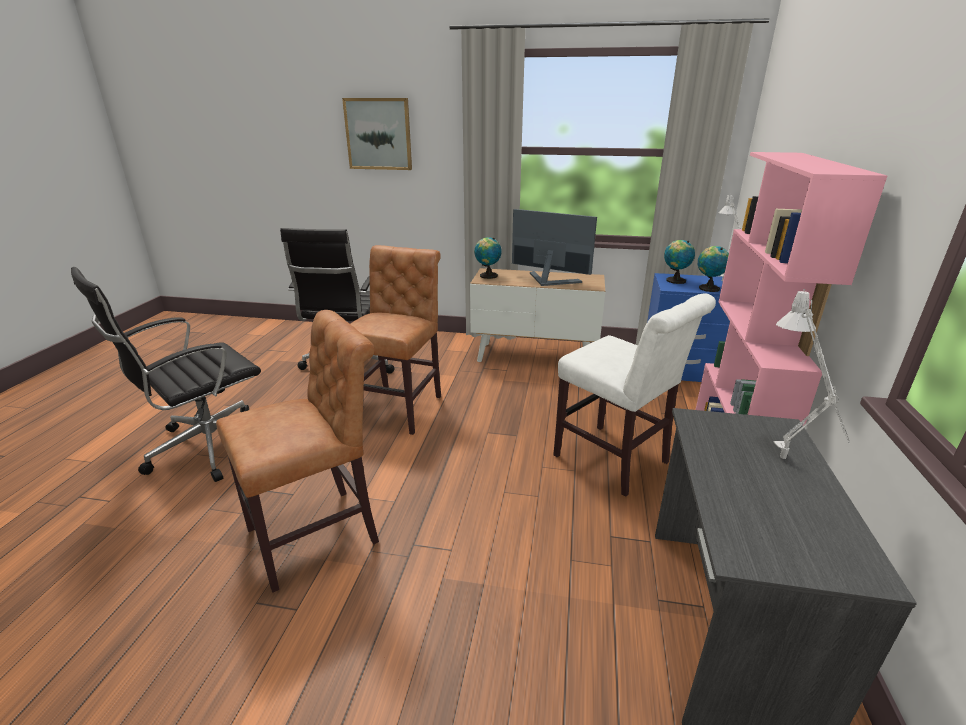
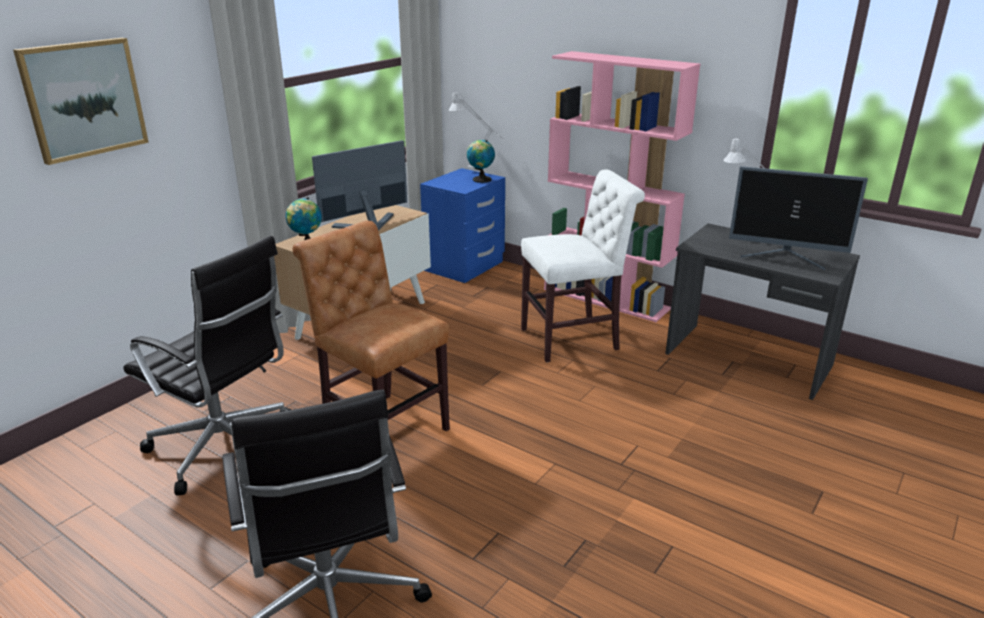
camera: 65 degrees left, 0 degrees up
brown chair [216,310,379,593] -> none
globe [664,240,695,284] -> none
none -> monitor [729,166,868,270]

